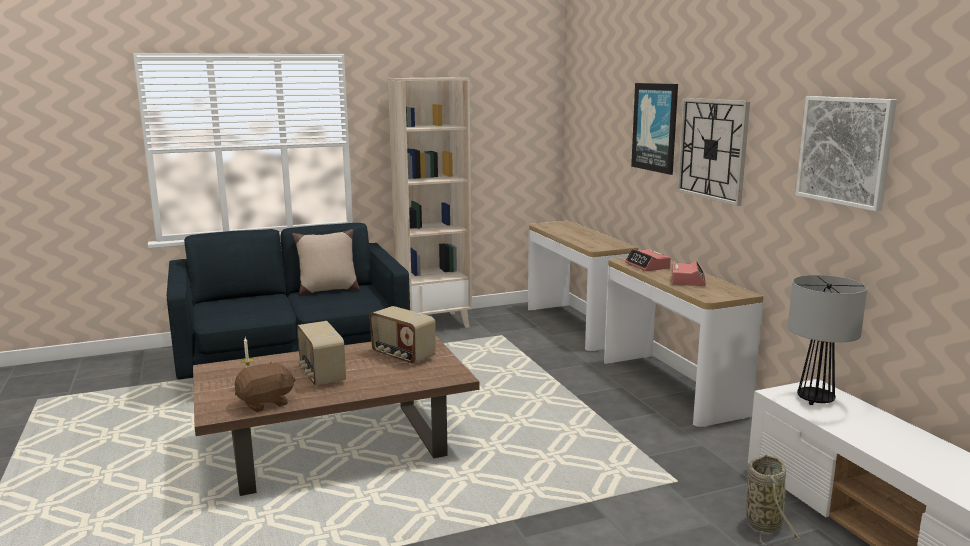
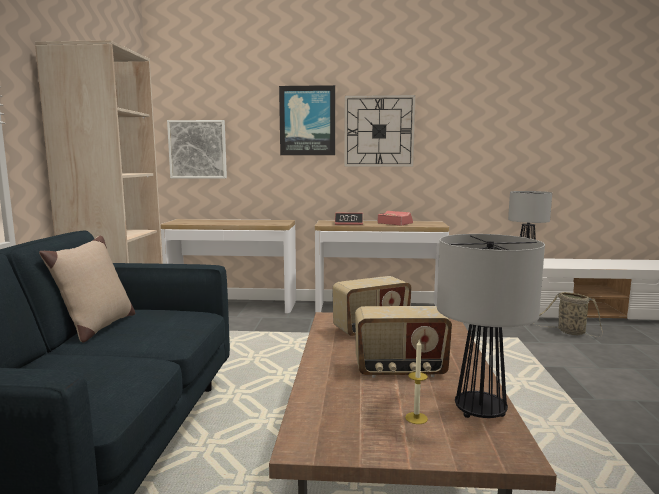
camera: 65 degrees left, 5 degrees down
brown plush toy [235,361,296,412] -> table lamp [437,234,545,418]
picture [796,96,897,211] -> picture moved to [167,120,227,179]

